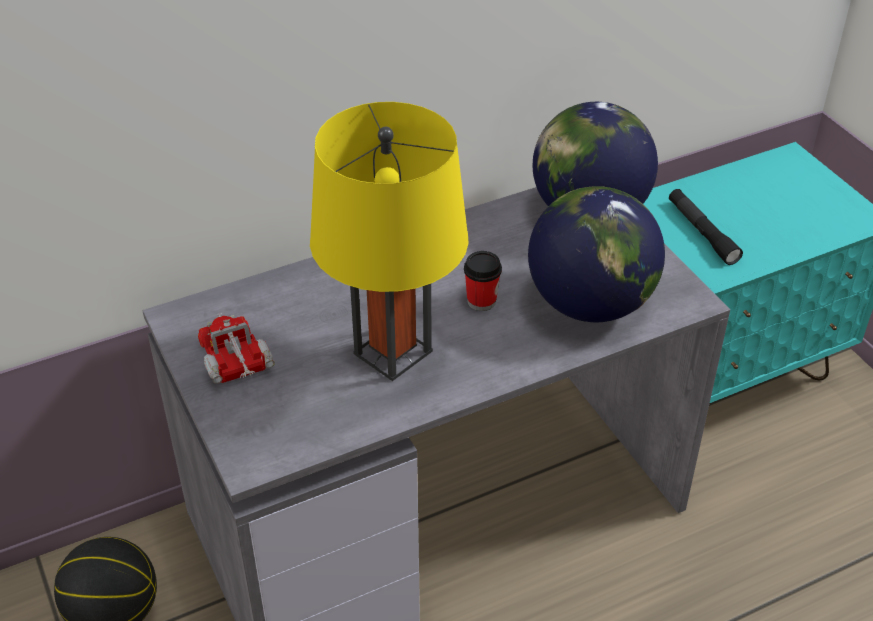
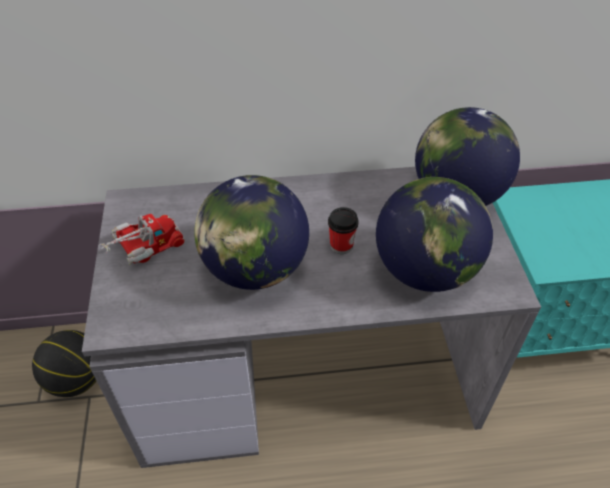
camera: 20 degrees right, 5 degrees up
toy truck [198,313,275,384] -> toy truck turned 60 degrees clockwise [100,214,185,265]
yellow table lamp [310,102,469,381] -> globe [194,175,309,290]
black flashlight [669,189,743,265] -> none

